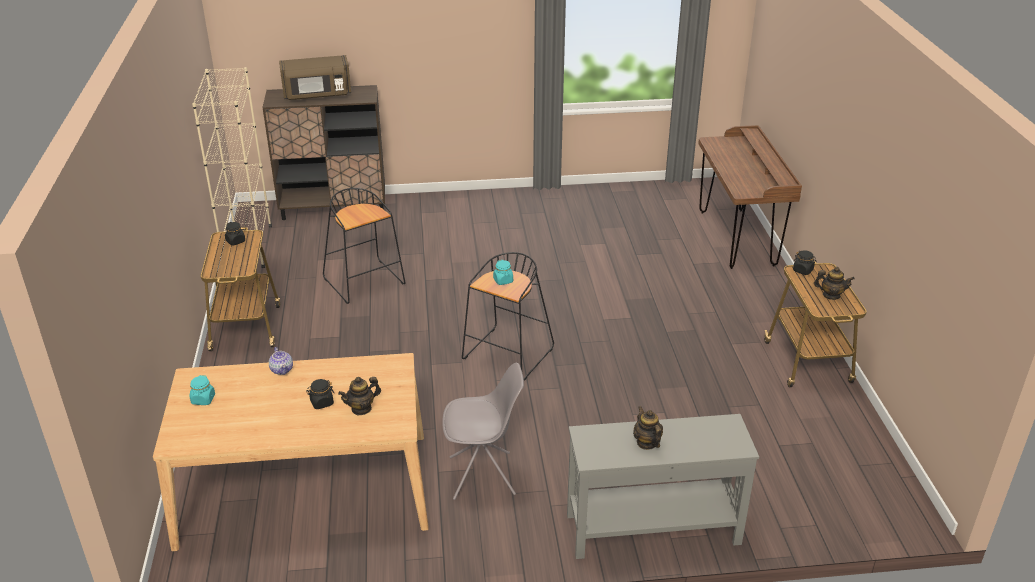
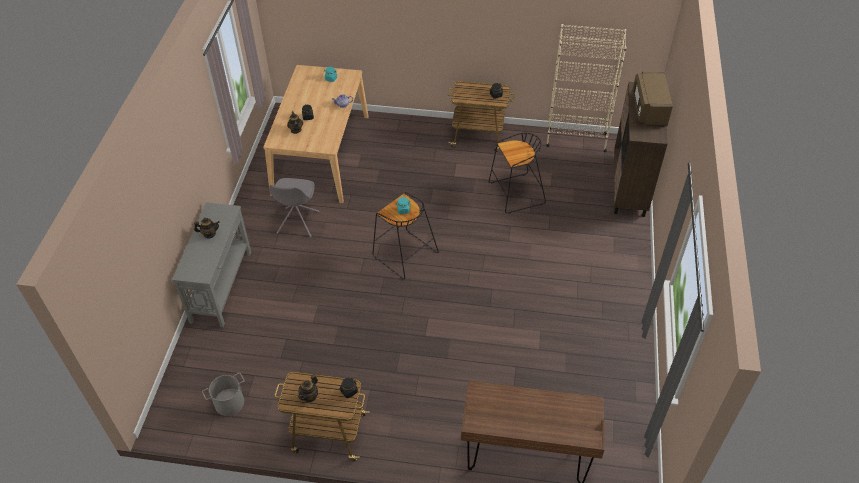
camera: 105 degrees right, 15 degrees up
none -> grey bucket [202,373,245,416]

